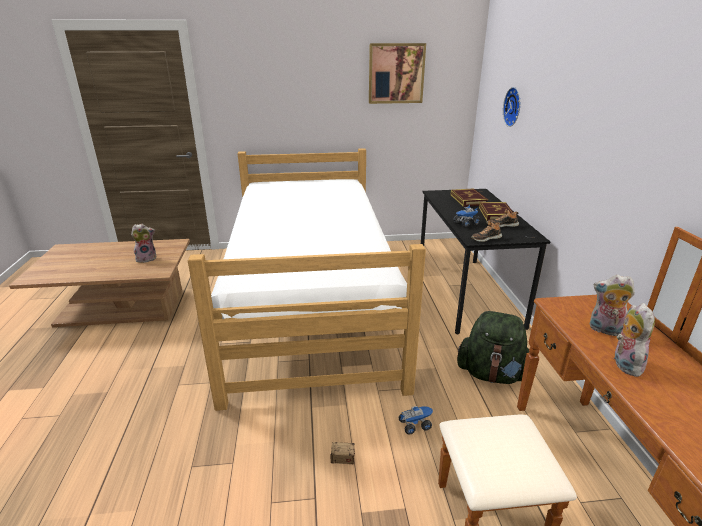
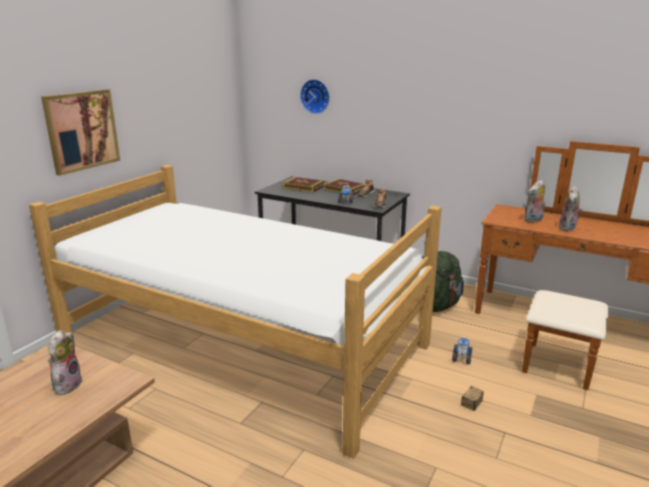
camera: 55 degrees left, 5 degrees down
picture [369,43,426,104] -> picture moved to [41,89,120,176]
plush toy [614,303,655,377] -> plush toy turned 105 degrees counterclockwise [558,186,583,232]

